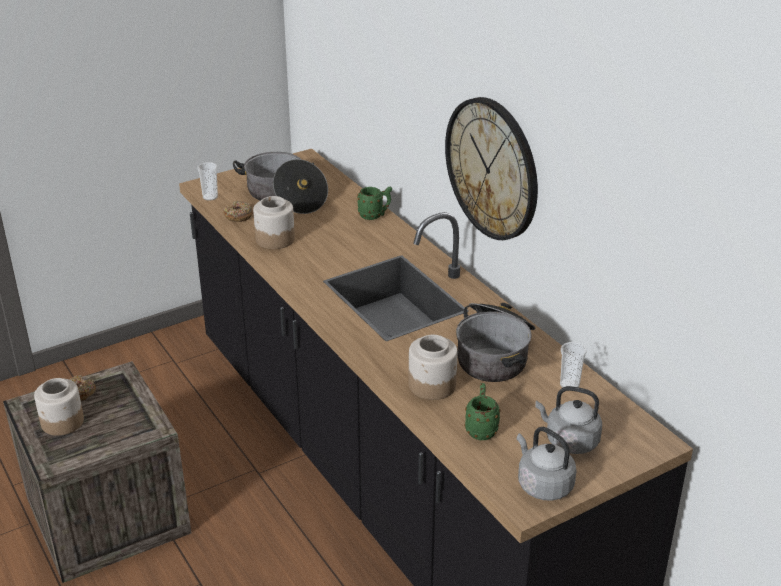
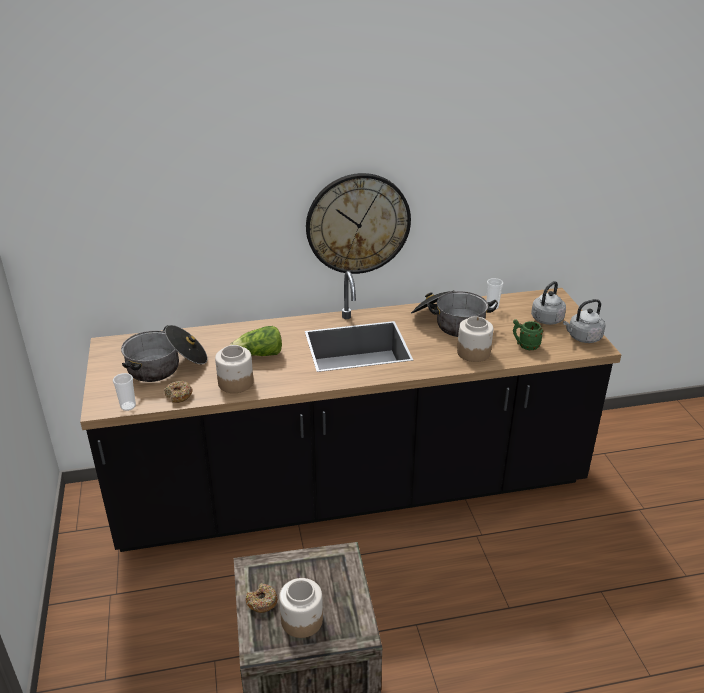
camera: 70 degrees left, 0 degrees up
green mug [357,187,392,220] -> none
none -> lettuce [230,326,282,356]

